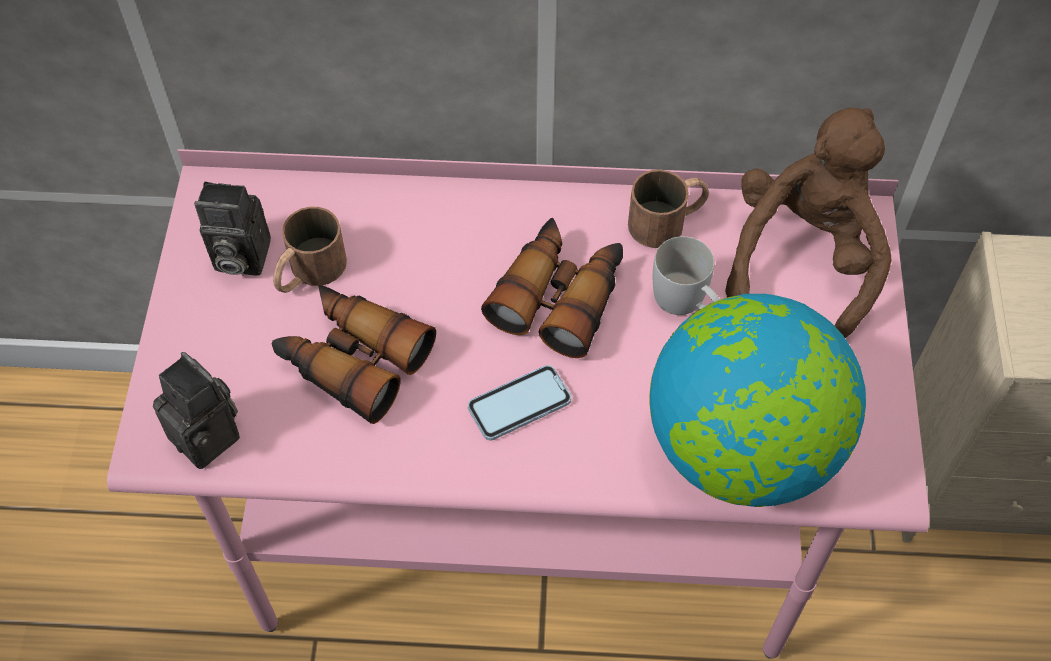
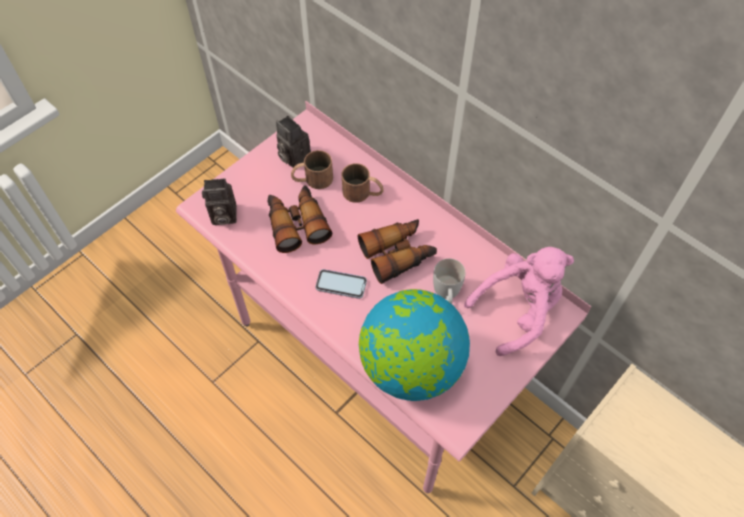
camera: 40 degrees right, 0 degrees up
camera [153,352,240,469] -> camera turned 90 degrees clockwise [202,178,237,225]
brown mug [628,169,709,248] -> brown mug moved to [342,163,384,203]
brown plush toy [725,108,891,338] -> pink plush toy [464,247,574,356]

